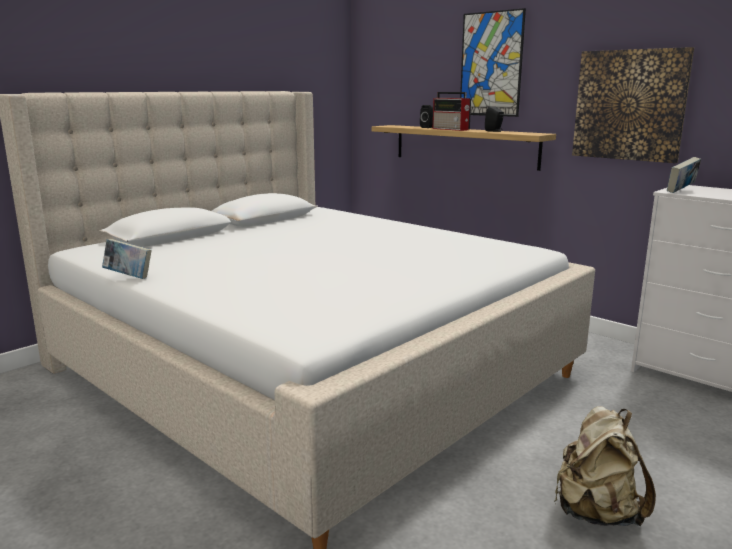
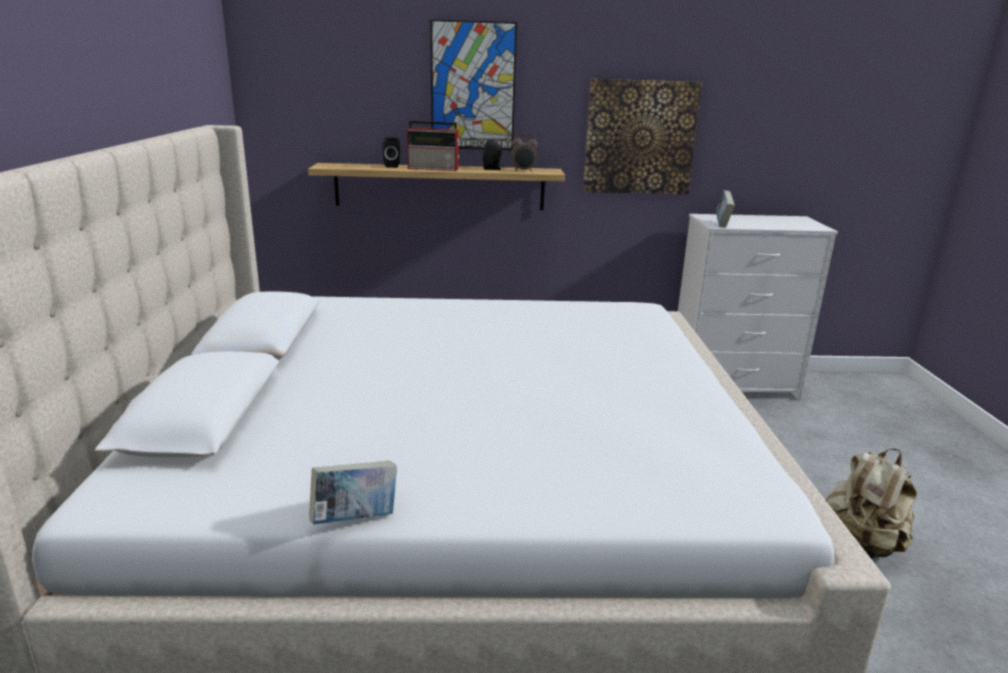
camera: 45 degrees left, 5 degrees up
none -> alarm clock [511,133,538,172]

